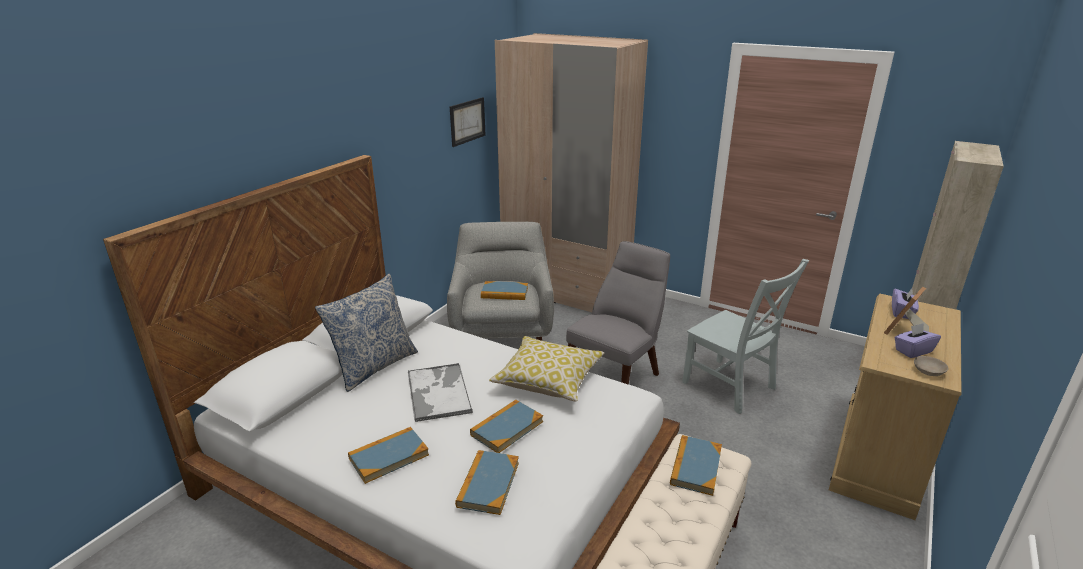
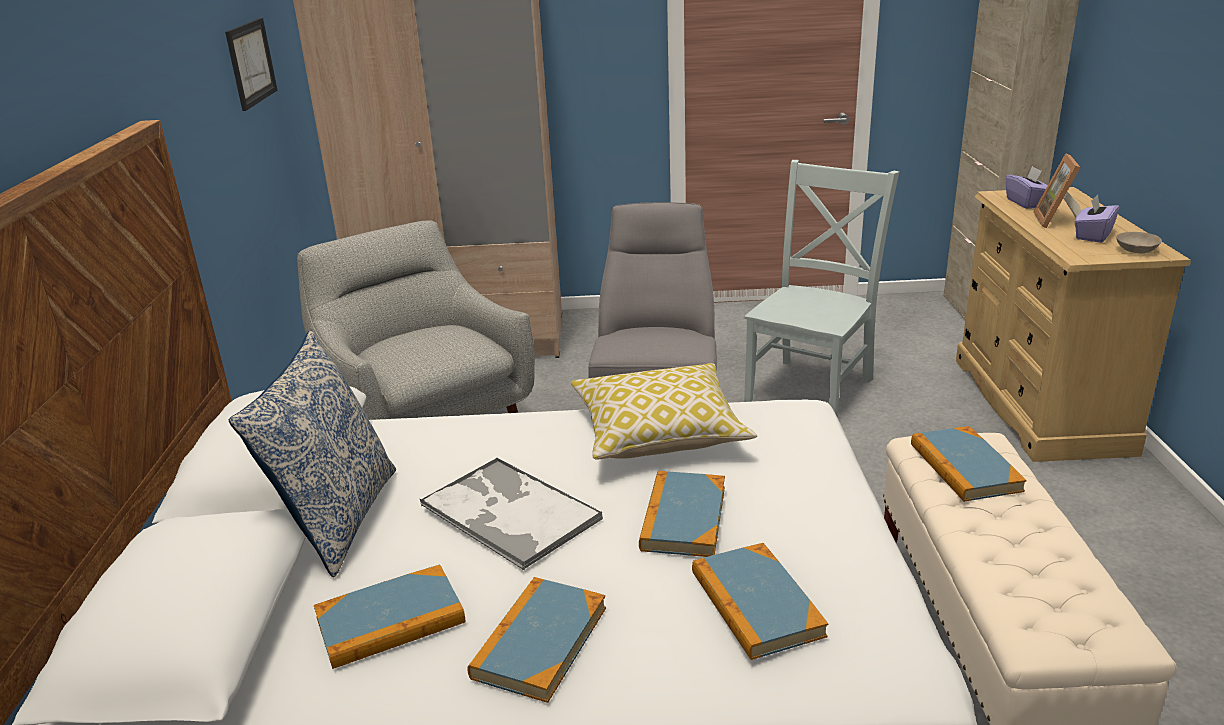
camera: 30 degrees left, 0 degrees up
book [481,281,528,300] -> book moved to [314,565,466,669]
grey chair [682,259,809,414] -> grey chair turned 75 degrees counterclockwise [744,160,899,418]

